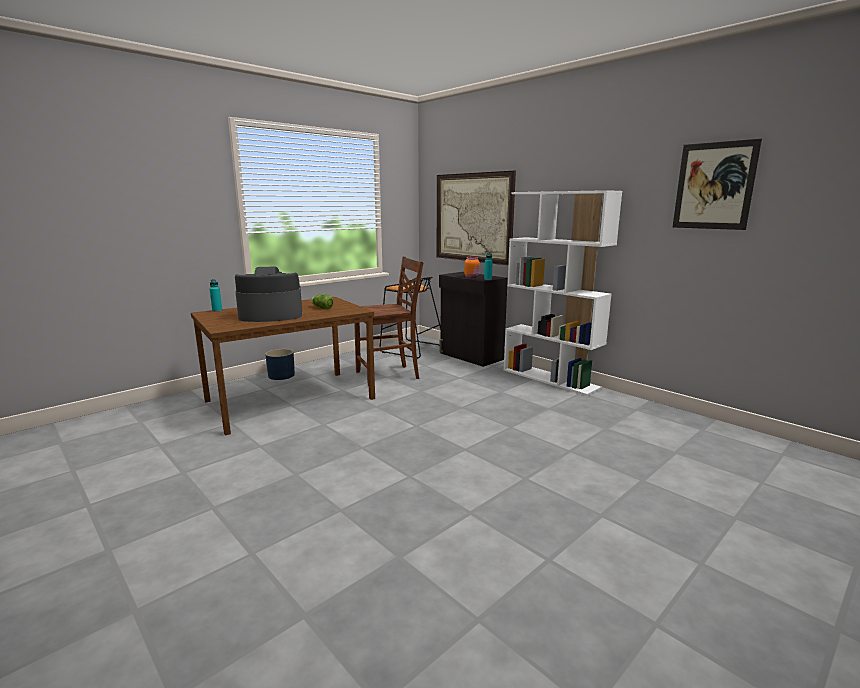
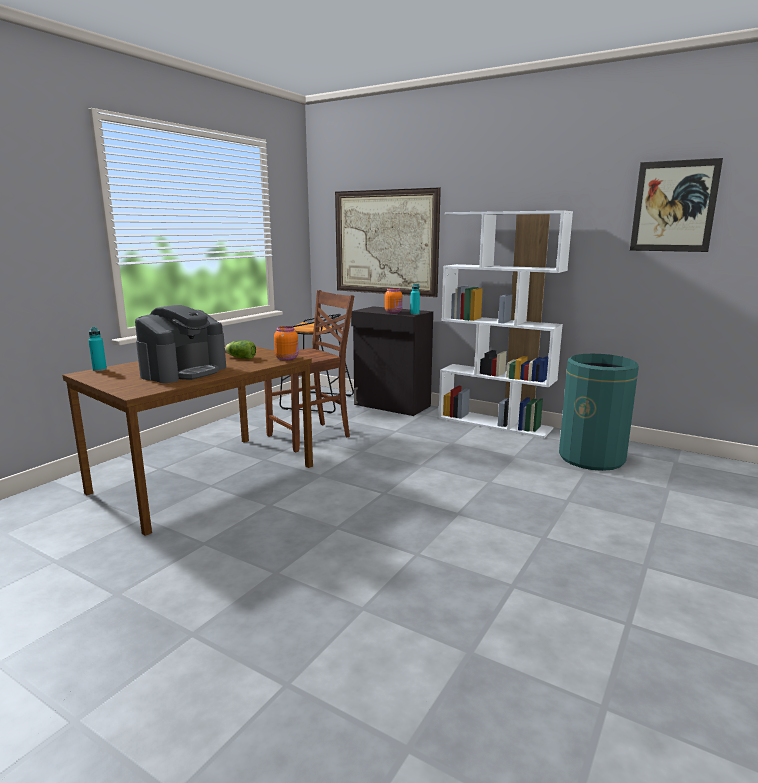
camera: 15 degrees left, 0 degrees up
coffee machine [235,266,302,322] -> coffee machine turned 150 degrees clockwise [135,305,226,383]
blue planter [265,349,295,380] -> none
none -> orange jar [274,326,299,361]
none -> green trash can [559,354,639,471]

